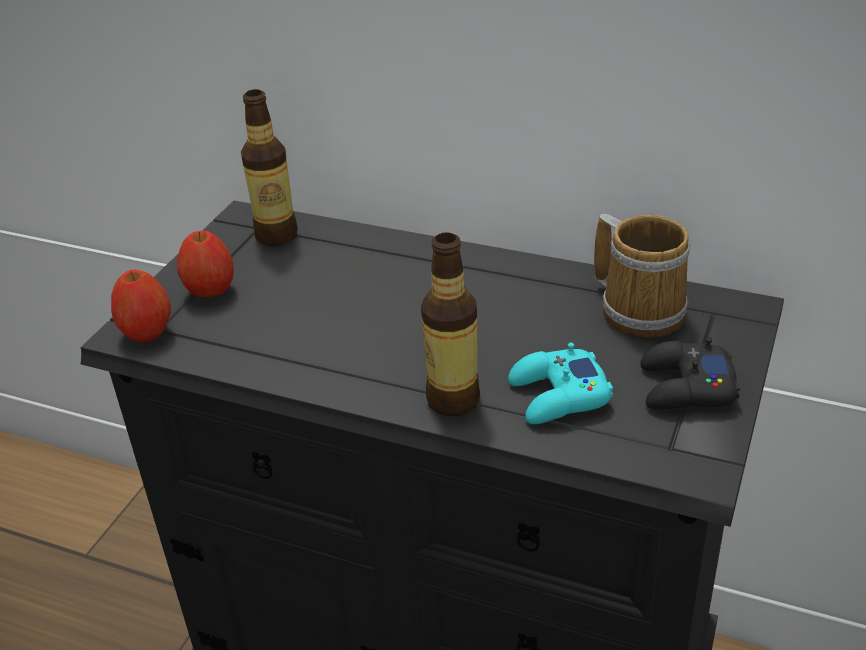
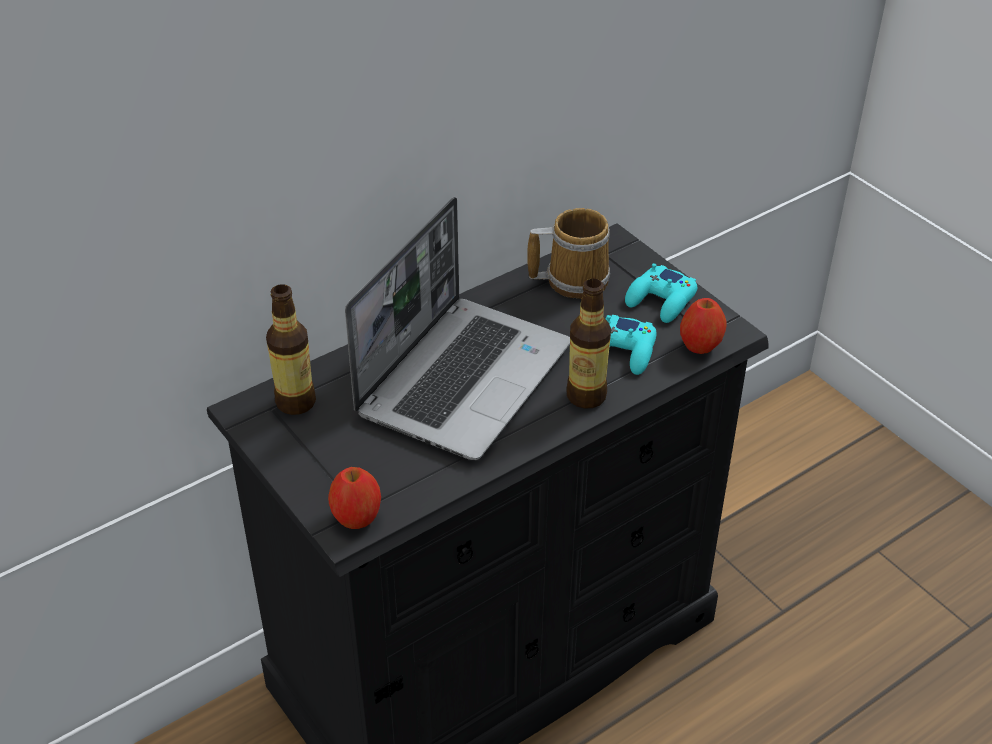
camera: 60 degrees left, 5 degrees up
apple [177,231,234,297] -> apple moved to [680,298,727,354]
black game controller [640,337,740,410] -> turquoise game controller [625,263,697,323]
none -> laptop [345,197,570,460]

